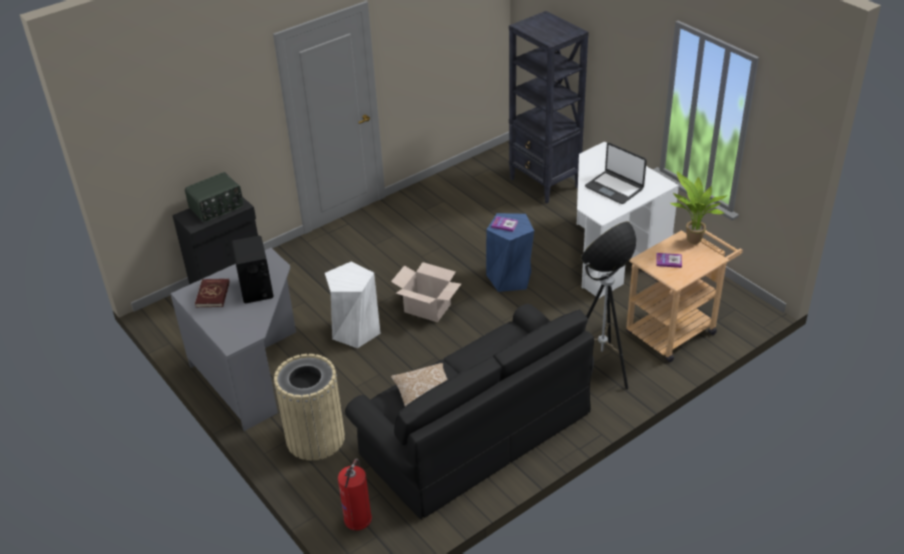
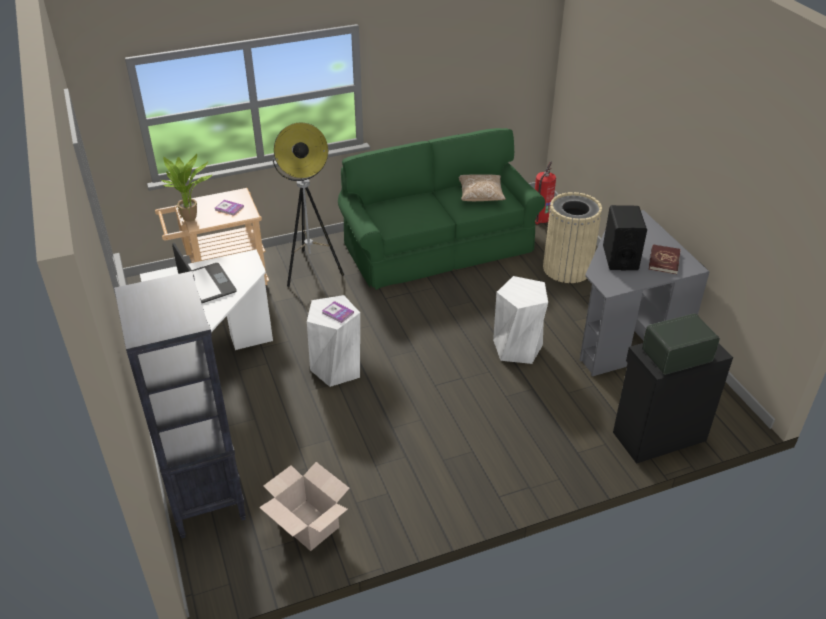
camera: 165 degrees left, 0 degrees up
black sofa [345,304,594,519] -> green sofa [338,128,545,290]
cardboard box [391,262,461,322] -> cardboard box moved to [259,462,350,551]
blue stool [486,213,534,292] -> white stool [307,295,360,387]

